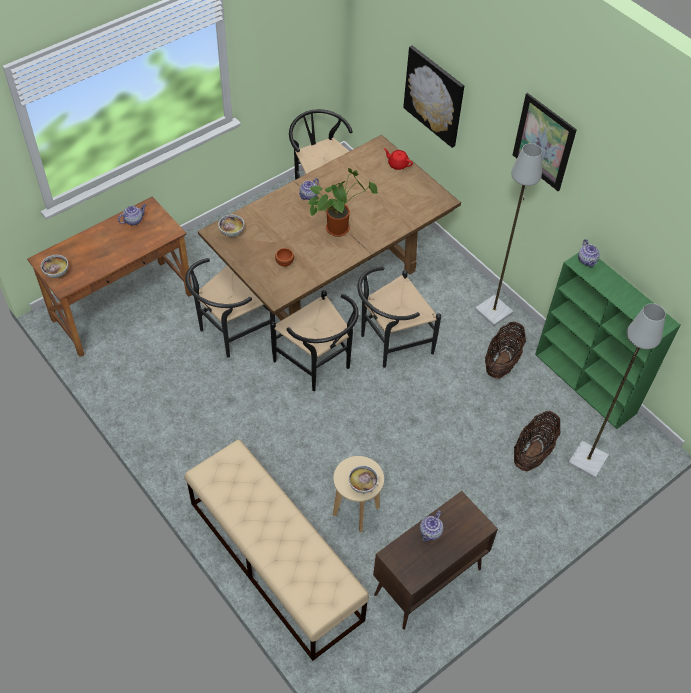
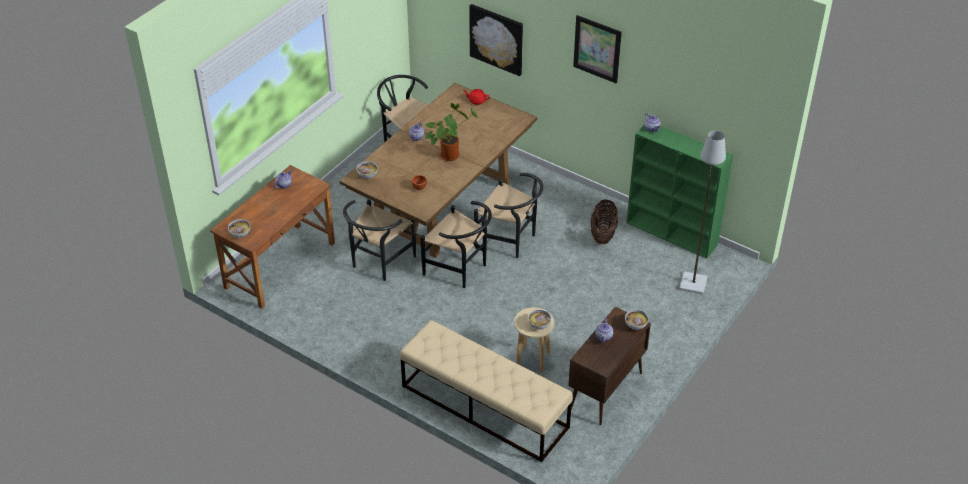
camera: 15 degrees left, 10 degrees down
black chair [357,266,441,368] -> black chair turned 105 degrees counterclockwise [474,173,543,258]
grey floor lamp [475,143,542,326] -> none
basket [514,411,561,471] -> none
none -> bowl [625,310,649,330]

